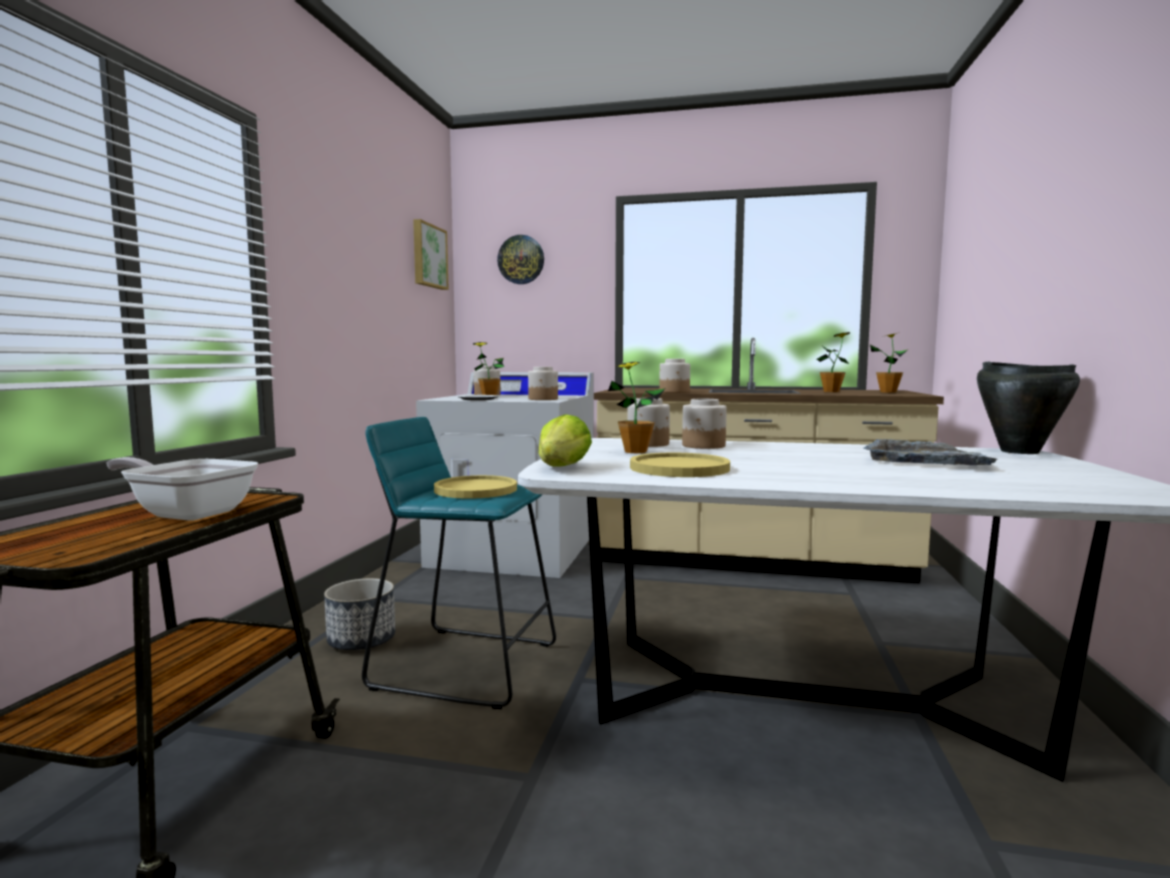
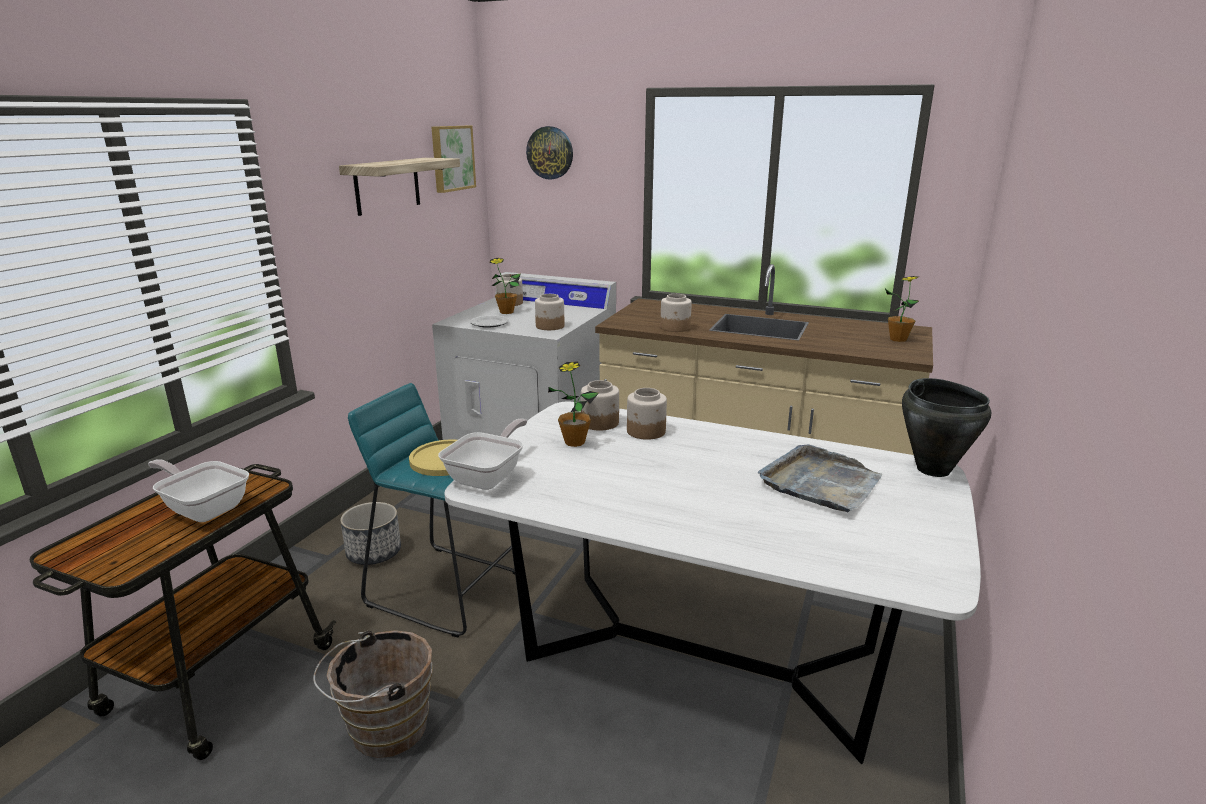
camera: 10 degrees right, 15 degrees up
lettuce [539,414,592,466] -> frying pan [438,419,527,490]
yellow plate [630,453,730,477] -> none
potted plant [817,332,850,392] -> none
none -> brown bucket [313,630,433,758]
none -> shelf [339,158,460,216]

